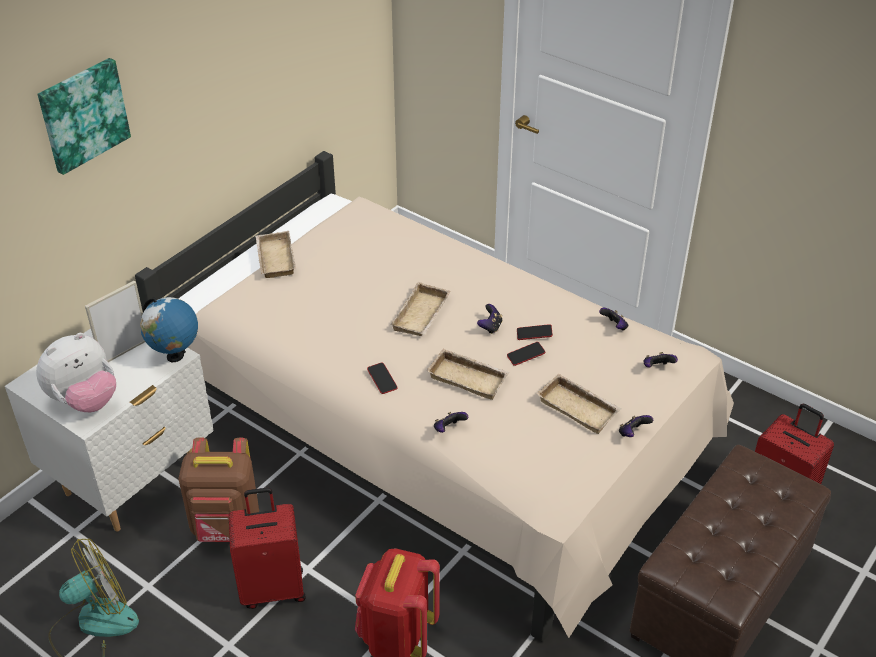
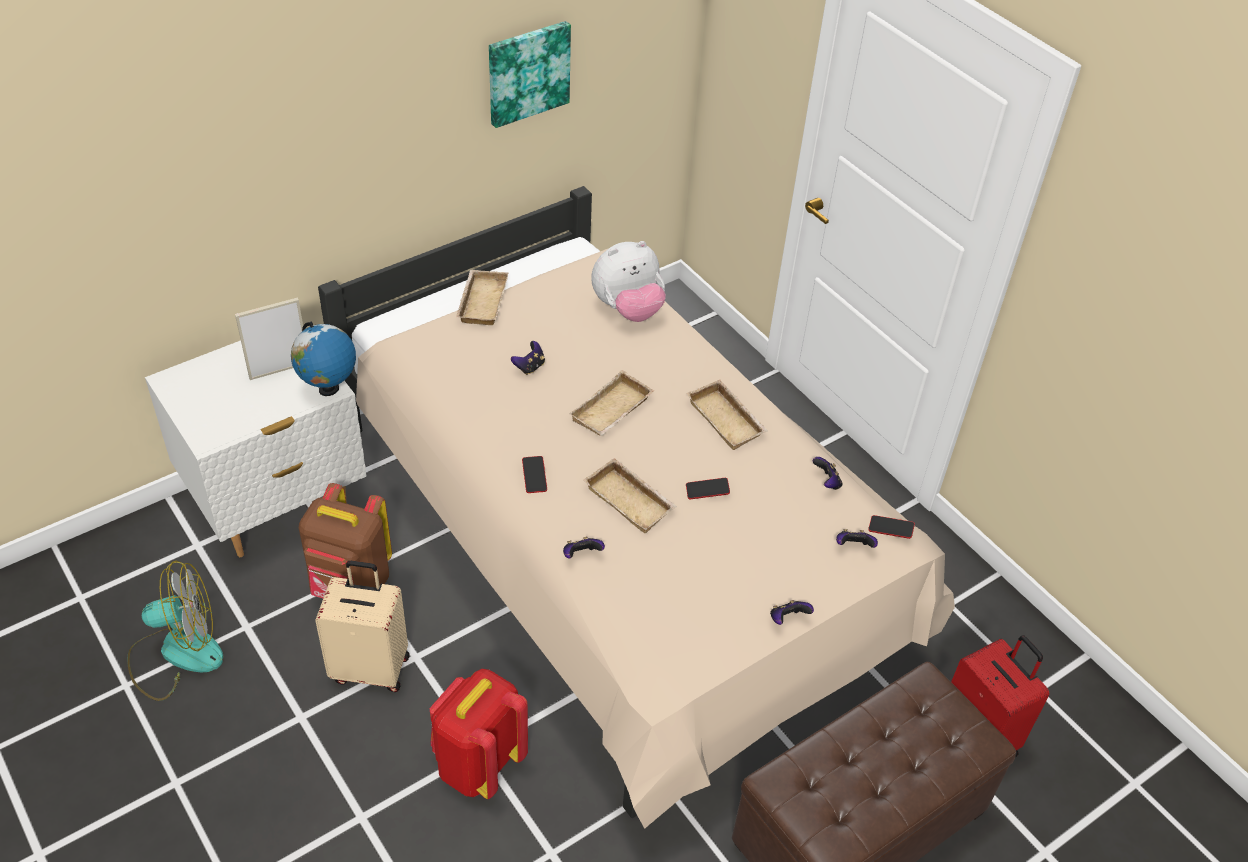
camera: 15 degrees right, 5 degrees up
plush toy [36,333,116,412] -> plush toy moved to [592,241,666,322]
picture [38,58,131,175] -> picture moved to [489,21,571,128]
red suitcase [228,488,306,609] -> beige suitcase [315,561,409,692]
game controller [477,304,502,334] -> game controller moved to [511,341,545,375]
phone [517,324,553,340] -> phone moved to [868,515,915,539]
beige tray [536,373,621,434] -> beige tray moved to [686,380,768,450]

